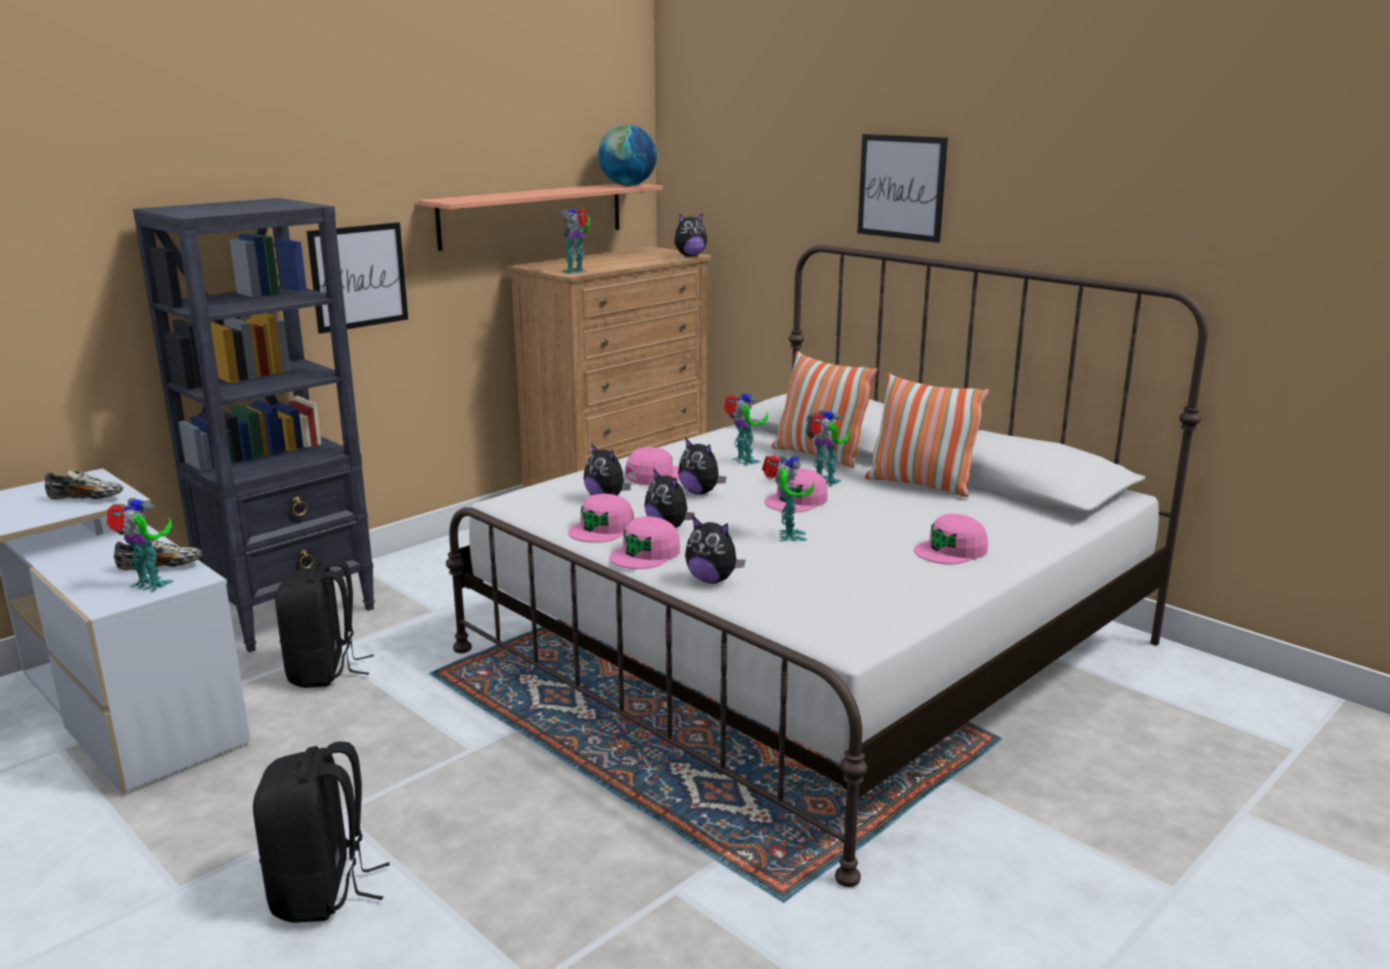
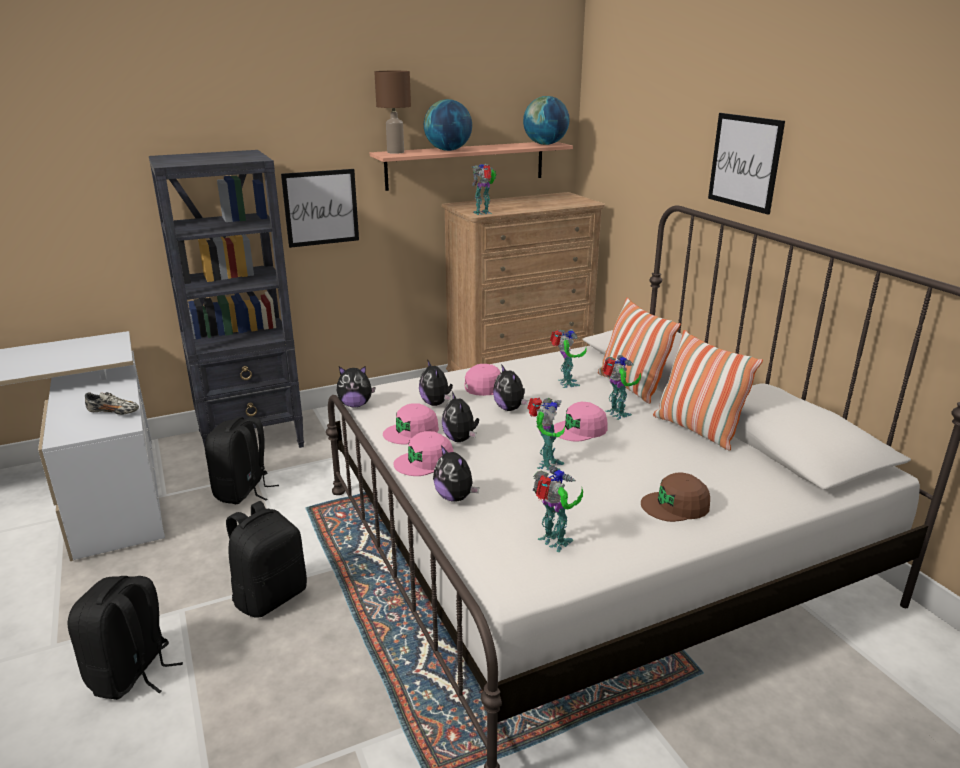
camera: 20 degrees right, 5 degrees up
shoe [45,471,123,500] -> none
toy robot [107,498,173,593] -> toy robot moved to [533,466,583,552]
plush toy [674,213,707,257] -> plush toy moved to [337,366,376,408]
pink cap [914,514,988,565] -> brown cap [641,472,710,522]
none -> black backpack [226,501,307,617]
none -> brown table lamp [374,71,411,154]
none -> globe [424,99,472,151]

